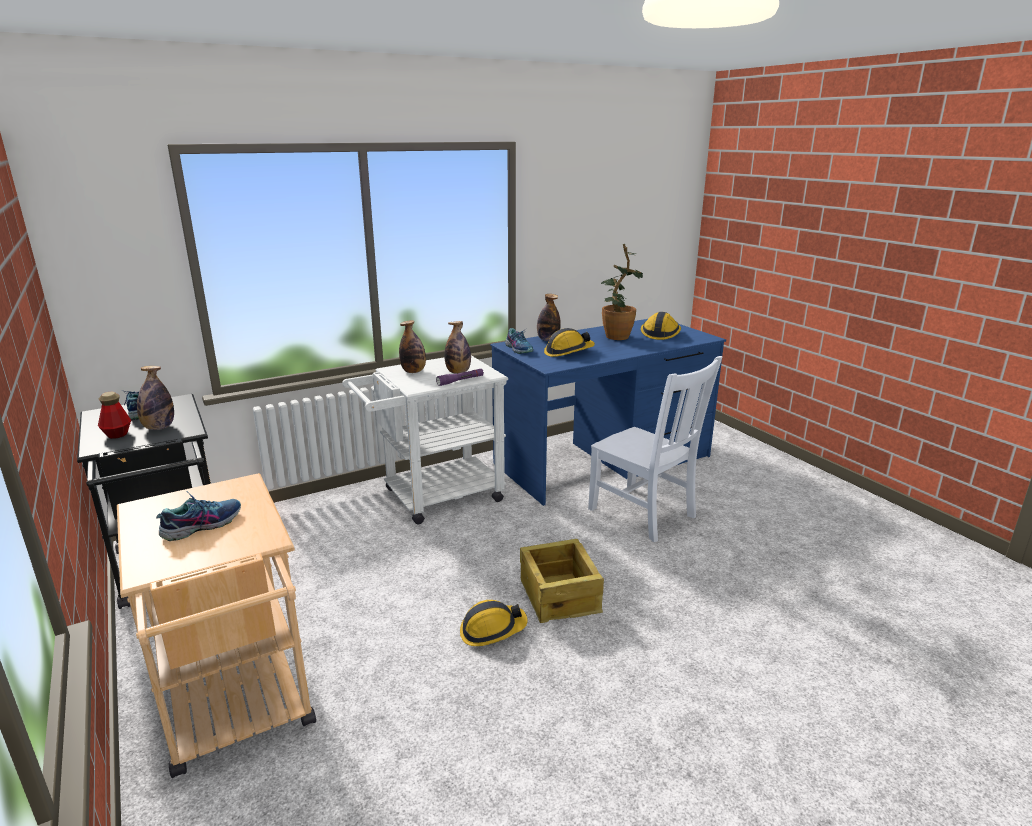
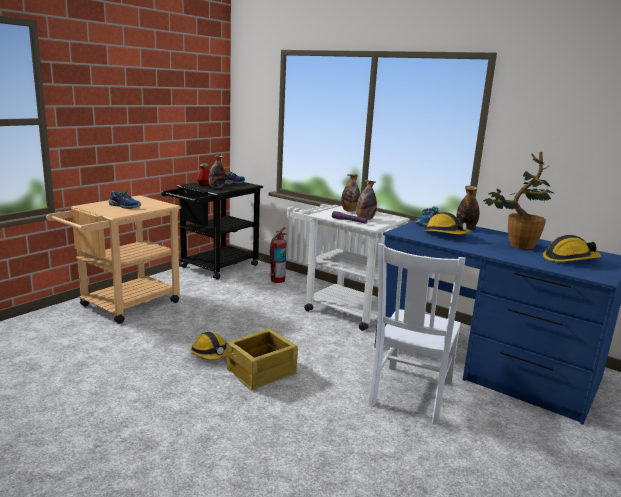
camera: 65 degrees right, 5 degrees down
none -> fire extinguisher [270,227,286,283]

